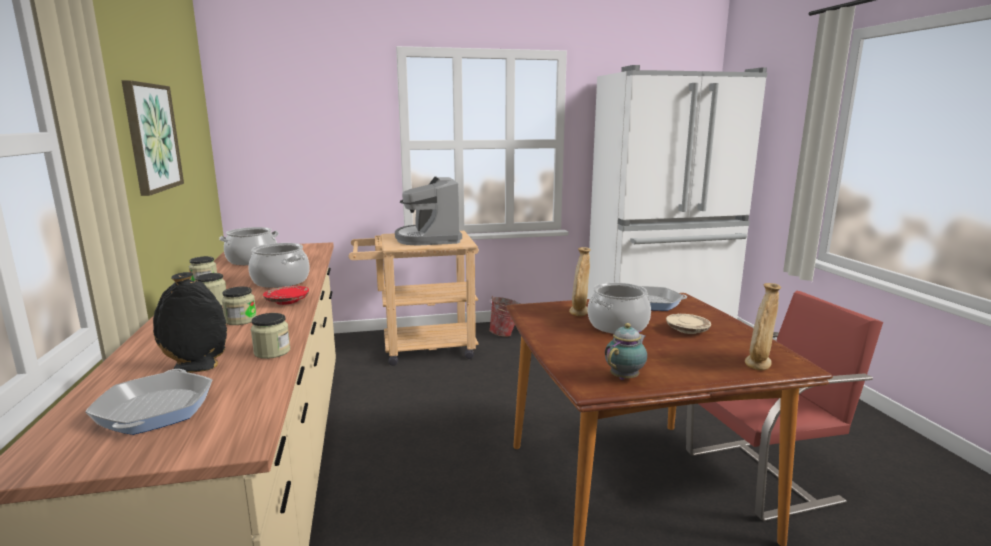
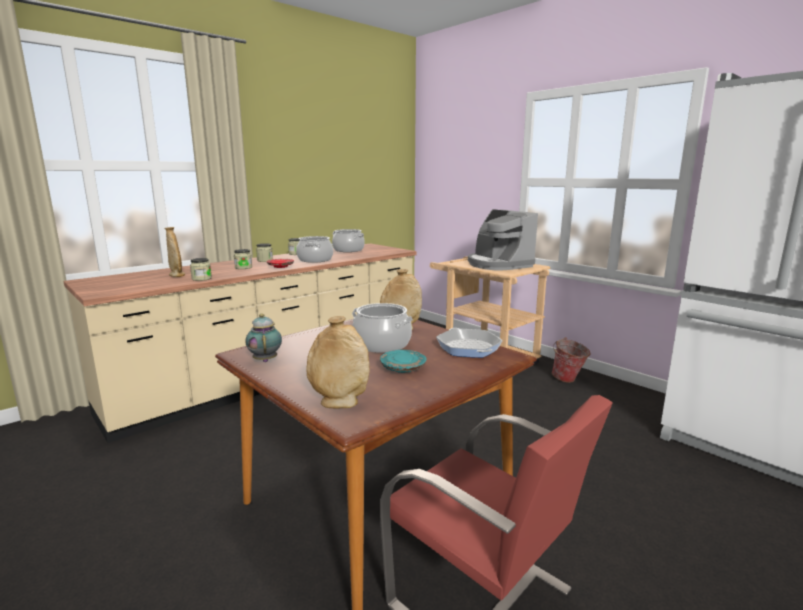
camera: 60 degrees right, 0 degrees up
frying pan [85,369,212,435] -> none
picture [121,80,184,196] -> none
black vase [153,272,227,373] -> beige vase [164,227,185,277]
coffee machine [395,177,462,246] -> coffee machine turned 75 degrees counterclockwise [468,209,538,270]
teapot [605,323,647,380] -> teapot turned 120 degrees counterclockwise [245,314,282,362]
beige plate [666,314,711,334] -> turquoise plate [380,350,426,373]

